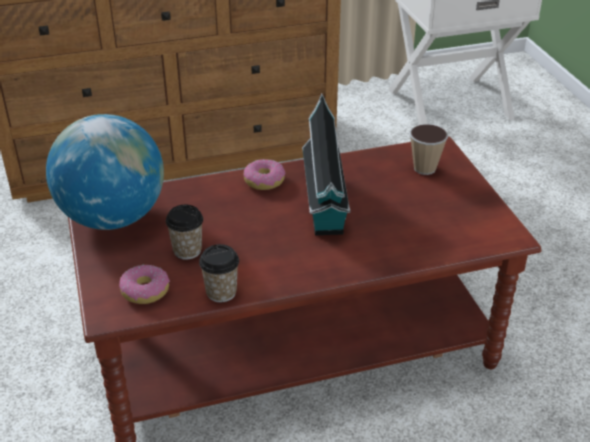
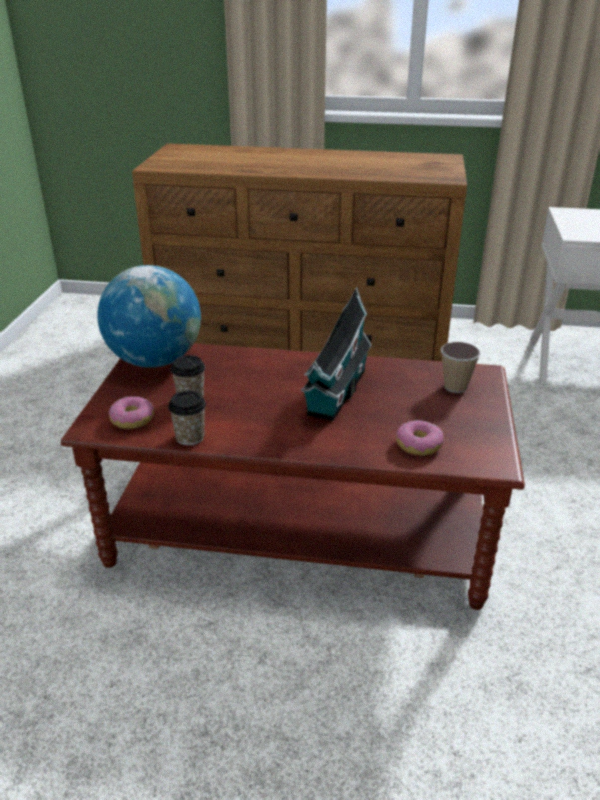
camera: 25 degrees right, 5 degrees down
donut [244,159,286,190] -> donut moved to [396,420,444,455]

